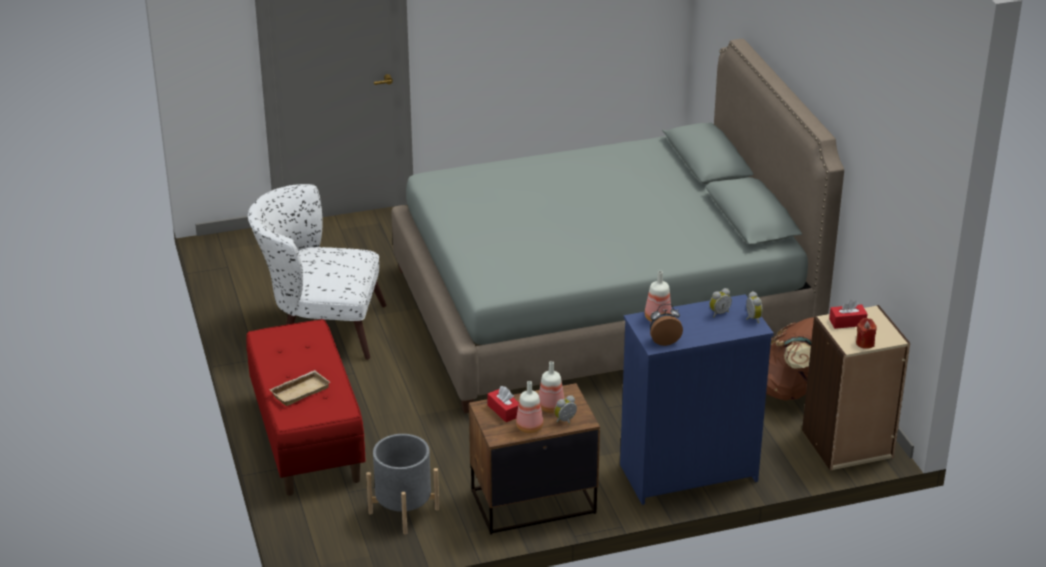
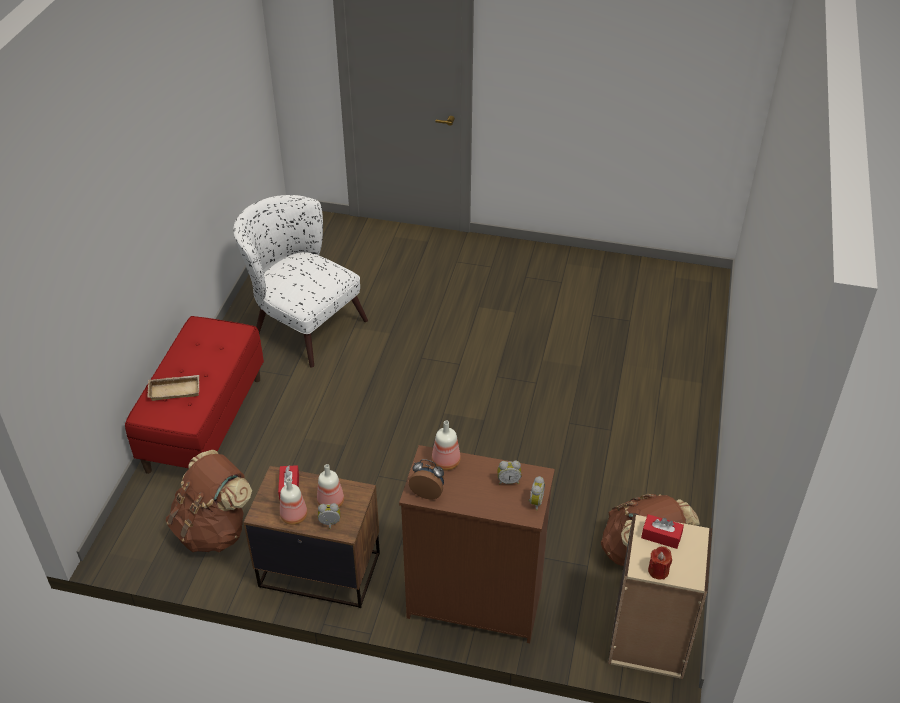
camera: 30 degrees right, 10 degrees up
grey planter [366,434,439,534] -> brown backpack [165,450,252,552]
grey bed [391,39,844,413] -> none
blue dresser [620,294,774,505] -> brown dresser [399,445,555,643]

